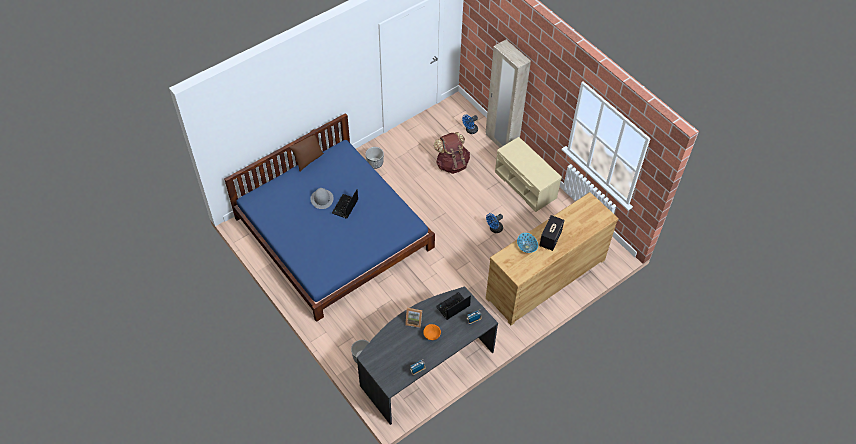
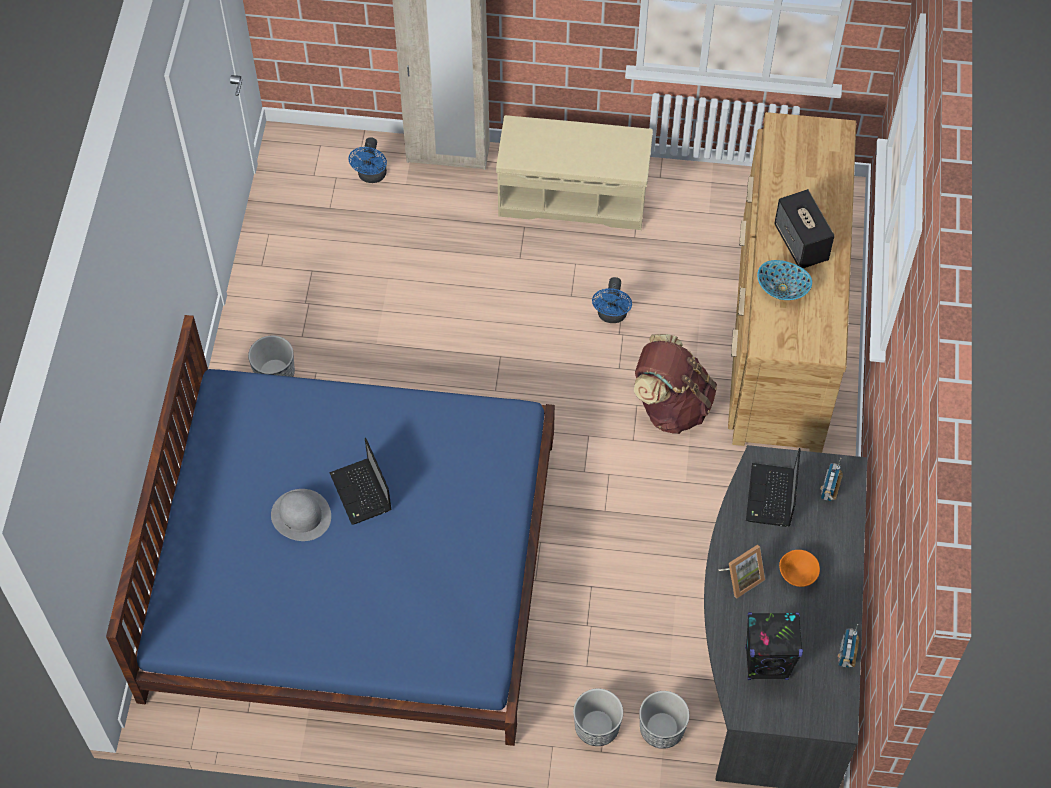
camera: 45 degrees left, 5 degrees up
brown pillow [289,129,324,172] -> none
brown backpack [434,132,470,174] -> brown backpack moved to [634,334,717,434]
none -> planter [573,688,623,746]
none -> black speaker [745,612,803,680]

